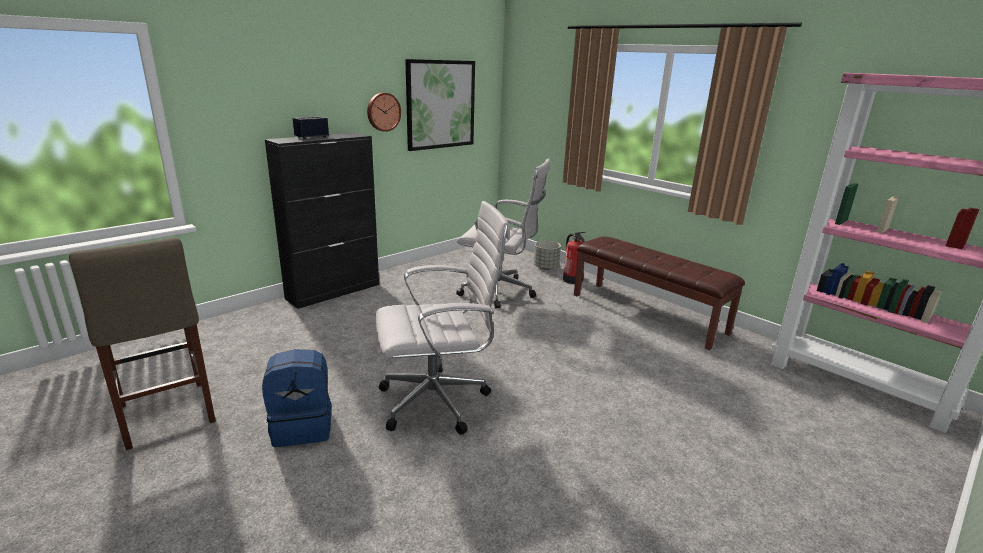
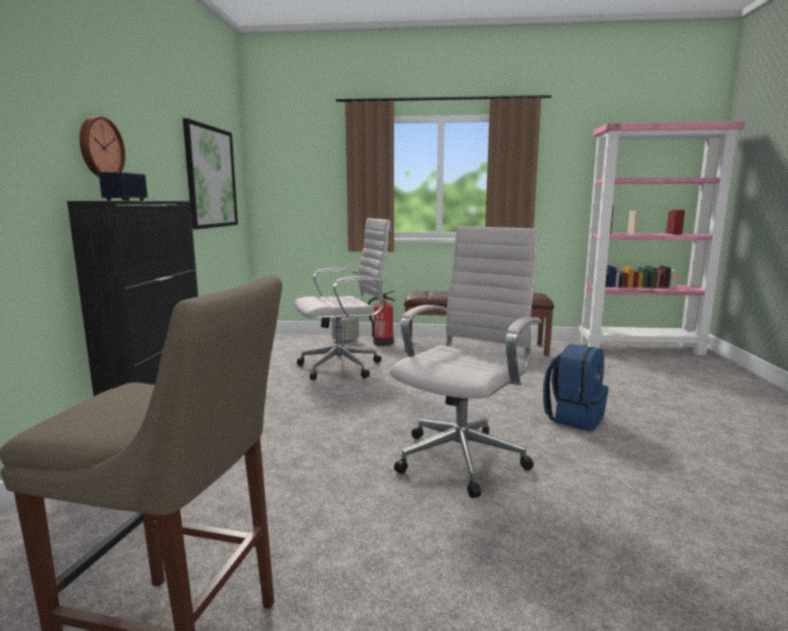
camera: 40 degrees left, 10 degrees down
blue backpack [262,349,332,447] -> blue backpack moved to [543,344,609,431]
wall clock [367,93,401,132] -> wall clock moved to [79,116,125,177]

